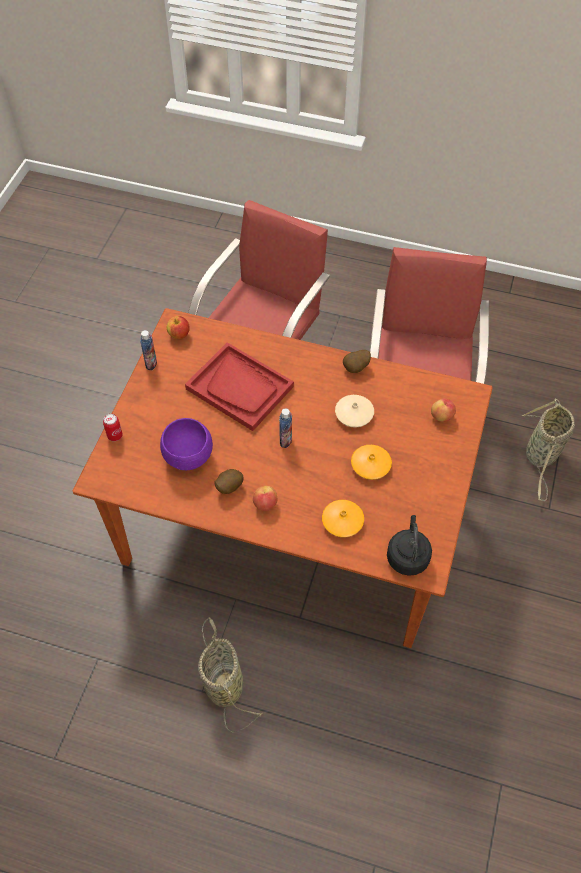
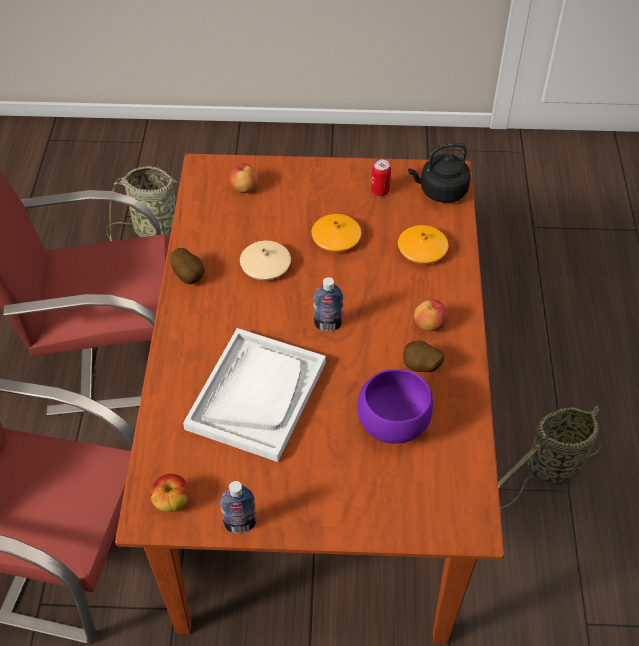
camera: 105 degrees left, 5 degrees down
can [103,414,123,441] -> can moved to [371,159,391,196]
red tray [185,342,294,431] -> white tray [183,328,326,462]

